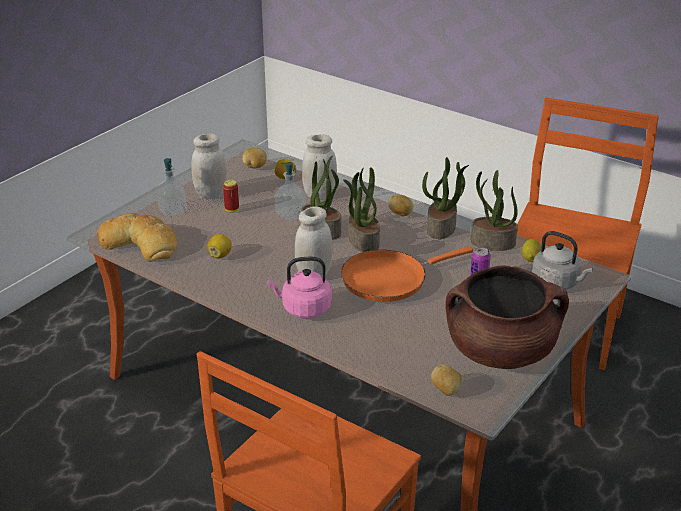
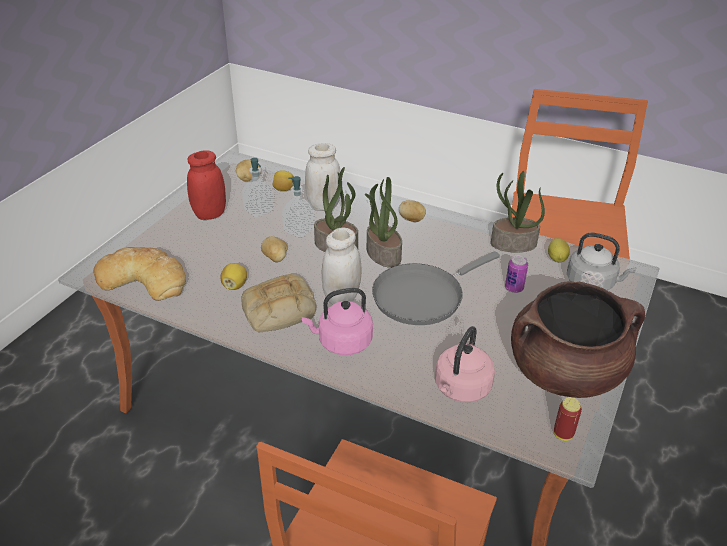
camera: 10 degrees left, 5 degrees up
soap dispenser [157,158,187,217] -> soap dispenser moved to [242,158,274,218]
white jar [192,133,227,199] -> red jar [187,150,226,220]
can [223,180,239,212] -> can moved to [554,397,582,441]
orange frying pan [341,246,473,302] -> grey frying pan [372,251,500,325]
potted plant [422,157,469,239] -> none
potato [431,364,462,396] -> potato moved to [261,236,288,262]
none -> bread [241,274,316,332]
none -> pink kettle [435,326,495,402]

